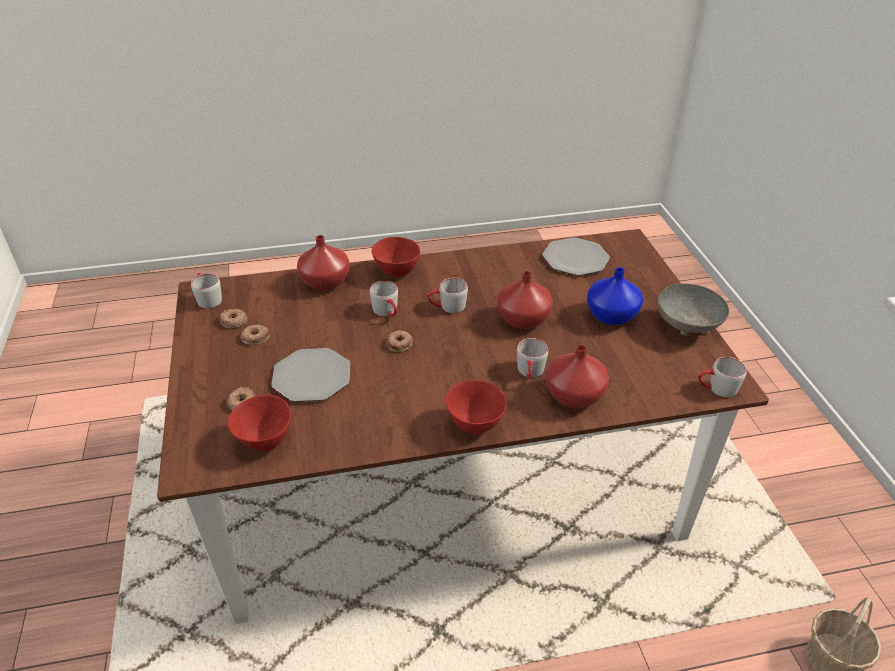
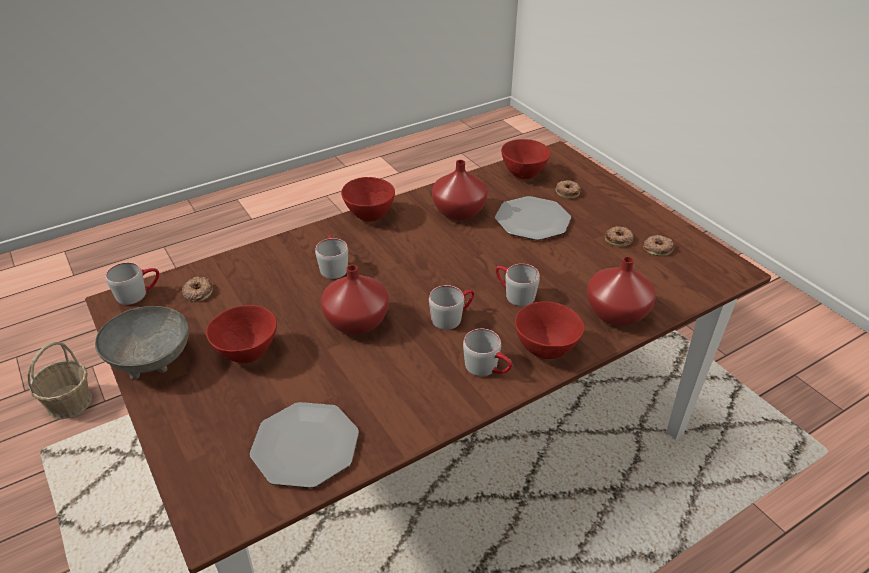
camera: 160 degrees right, 0 degrees up
grey mug [191,273,222,309] -> grey mug moved to [463,329,512,376]
donut [387,330,413,352] -> donut moved to [182,277,213,302]
red vase [546,345,609,408] -> red vase moved to [432,160,488,220]
blue vase [587,267,643,325] -> red bowl [206,305,277,363]

